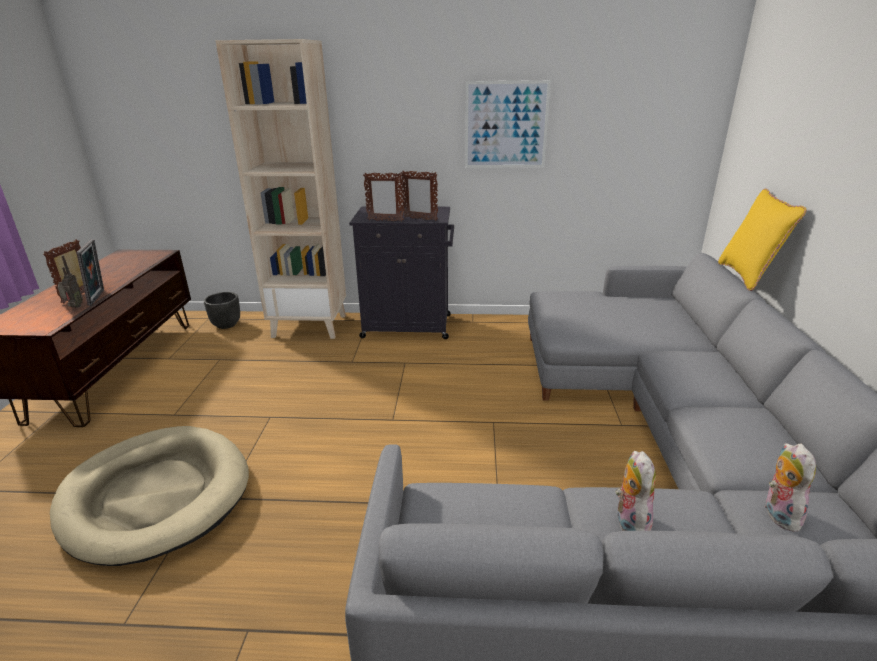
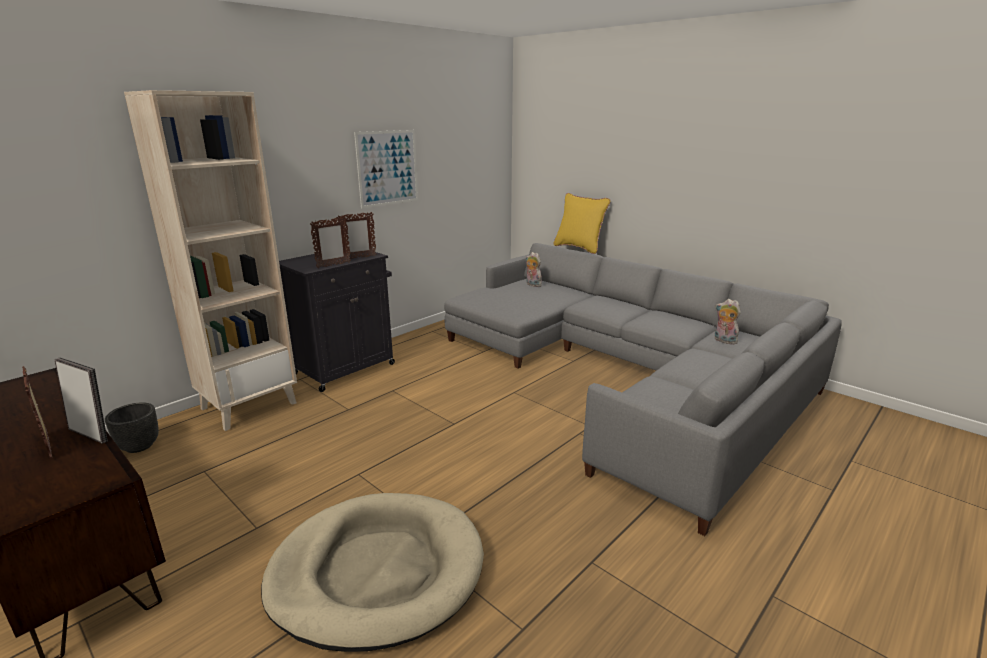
camera: 50 degrees left, 5 degrees down
radio [58,255,83,308] -> none
plush toy [615,451,656,531] -> plush toy moved to [526,252,542,287]

